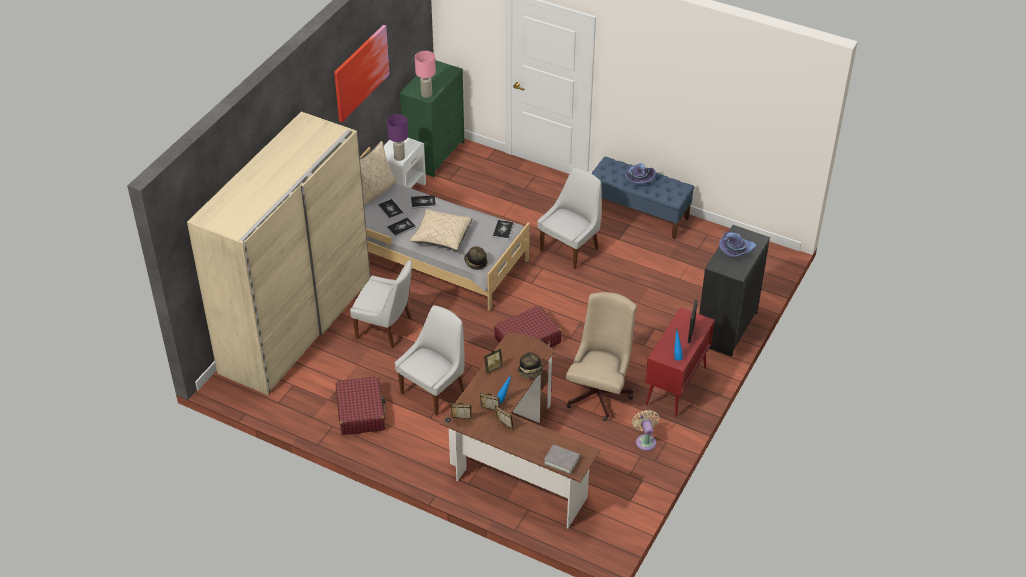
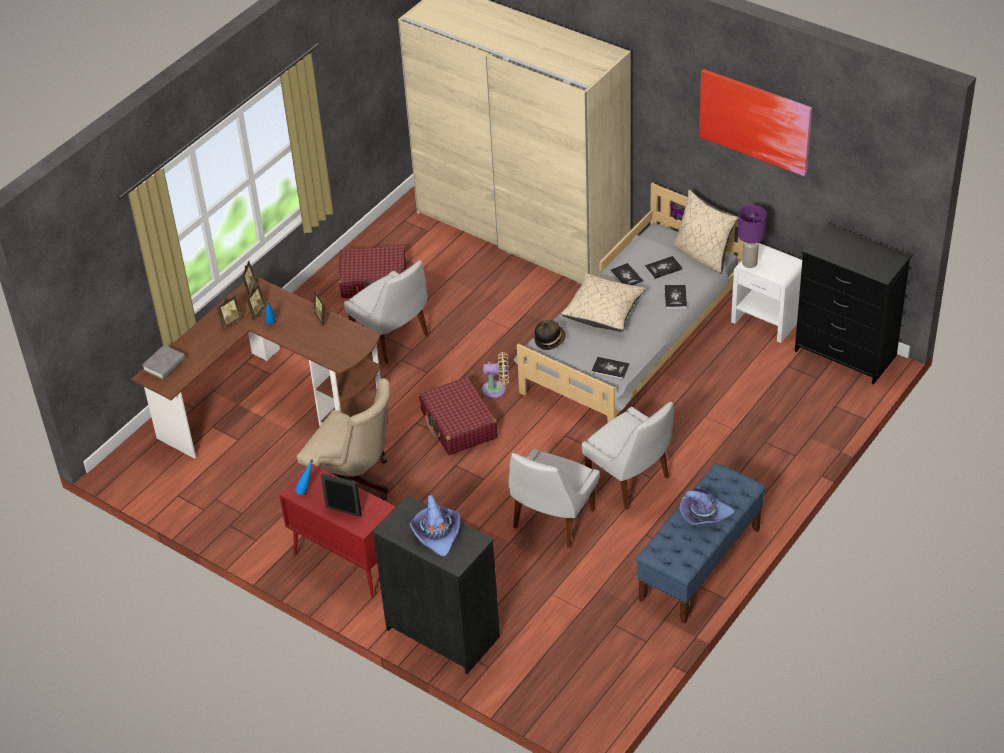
camera: 100 degrees right, 0 degrees up
white chair [350,260,412,348] -> white chair moved to [509,449,600,548]
green dresser [399,60,465,177] -> black dresser [795,224,911,385]
pink table lamp [415,51,436,98] -> none
hat [518,352,543,379] -> none
beige fan [632,410,660,451] -> beige fan moved to [482,352,509,399]

